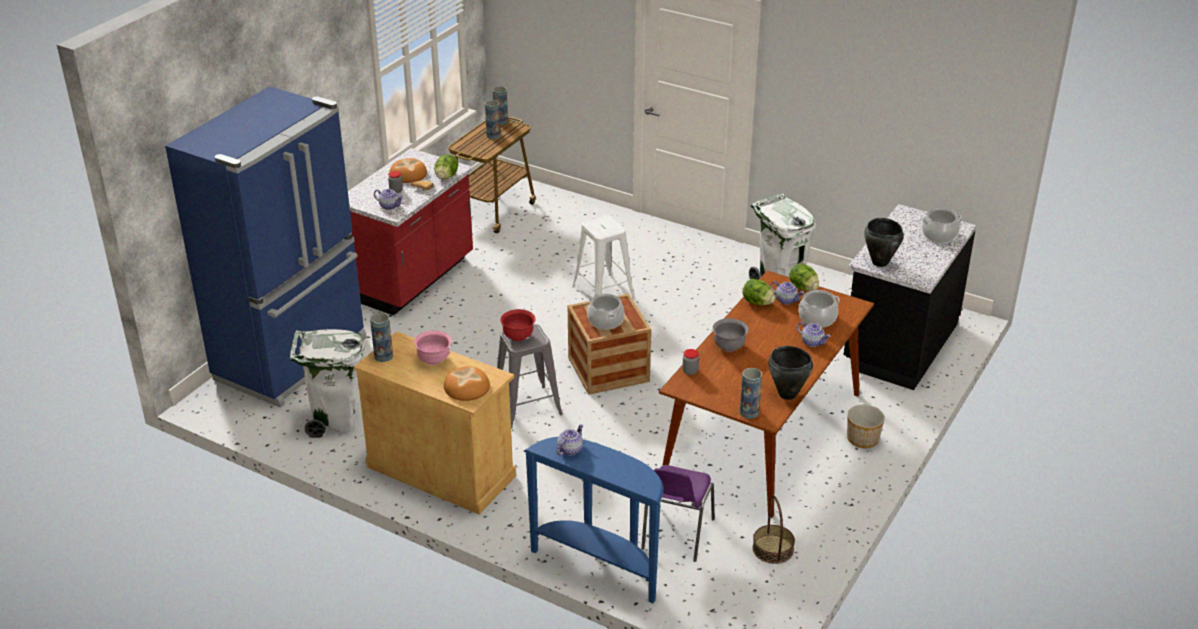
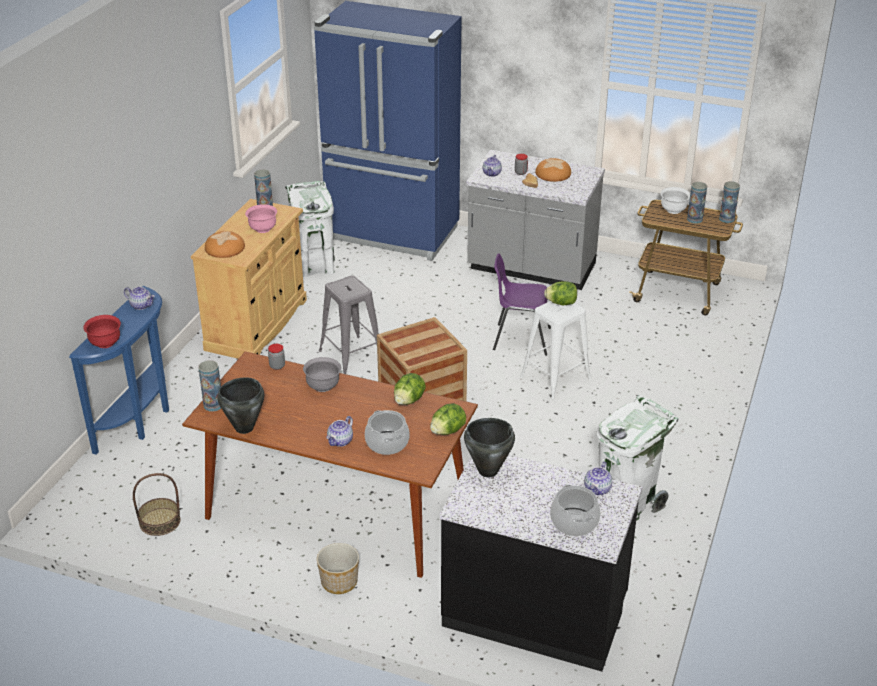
camera: 80 degrees right, 0 degrees up
red counter [348,148,473,316] -> grey counter [466,150,605,290]
lettuce [434,154,458,179] -> lettuce moved to [544,282,577,305]
red bowl [500,309,536,341] -> red bowl moved to [83,315,121,348]
cooking pot [587,294,624,330] -> none
purple chair [641,465,715,562] -> purple chair moved to [493,254,551,356]
teapot [770,281,804,304] -> teapot moved to [584,461,612,495]
none -> white bowl [660,187,690,214]

